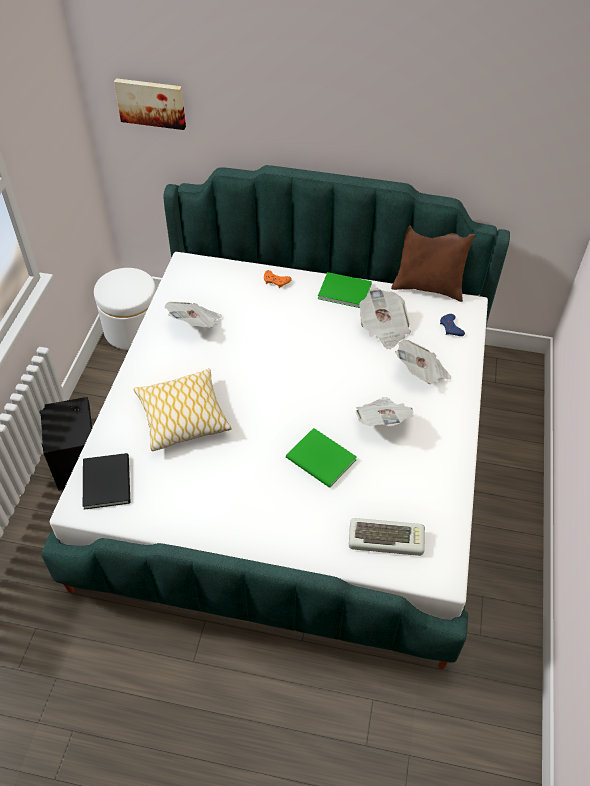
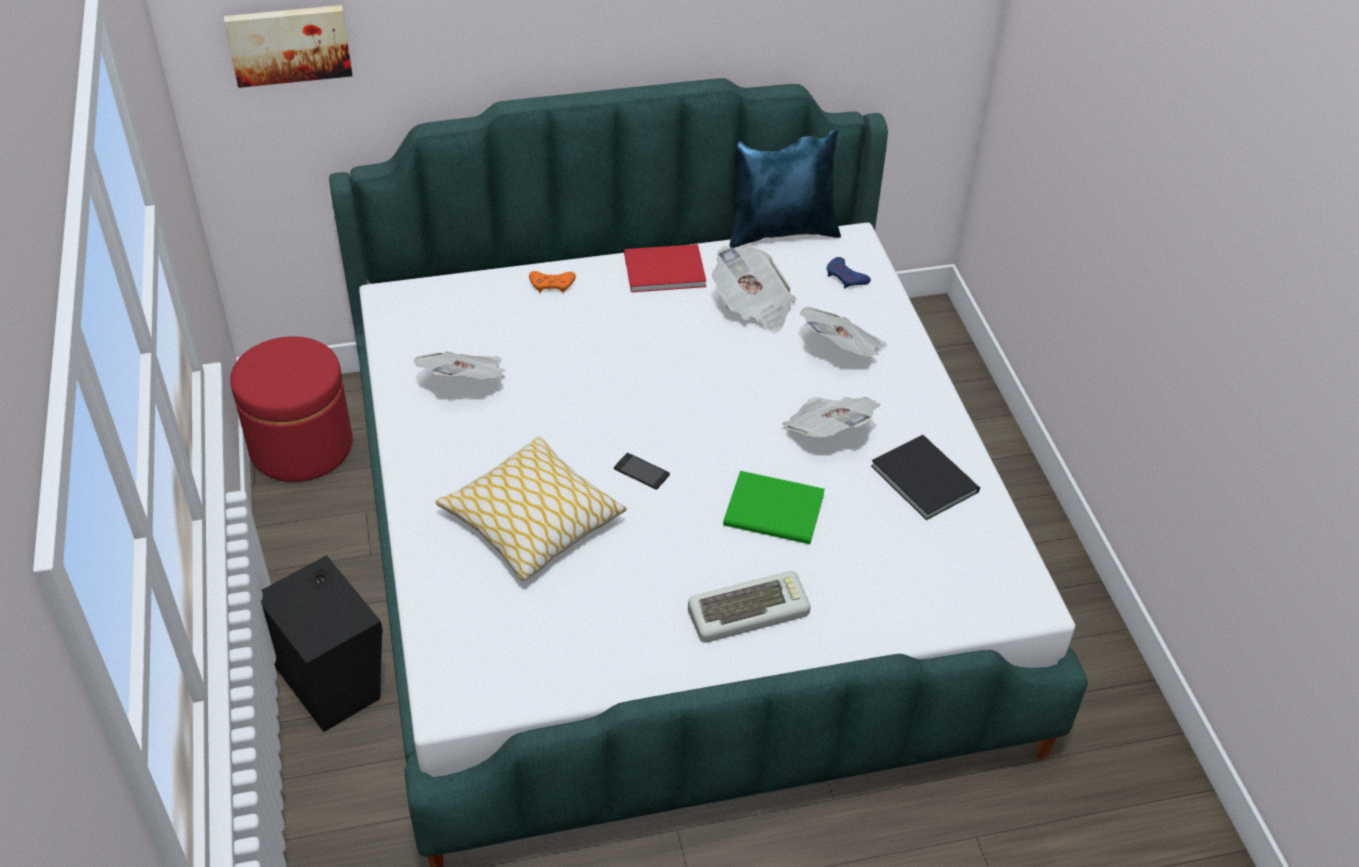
camera: 25 degrees left, 5 degrees down
black book [83,453,131,510] -> black book moved to [871,435,980,520]
white ottoman [94,268,156,350] -> red ottoman [230,336,353,482]
green book [318,272,372,308] -> red book [624,244,706,292]
keyboard [349,518,425,556] -> keyboard moved to [688,571,811,643]
brown pillow [391,225,475,302] -> blue pillow [730,129,841,248]
none -> phone [614,453,670,490]

